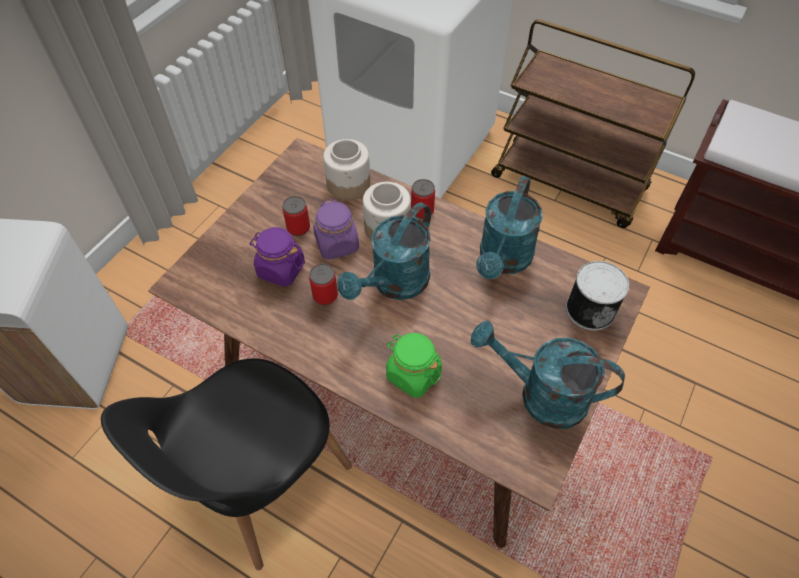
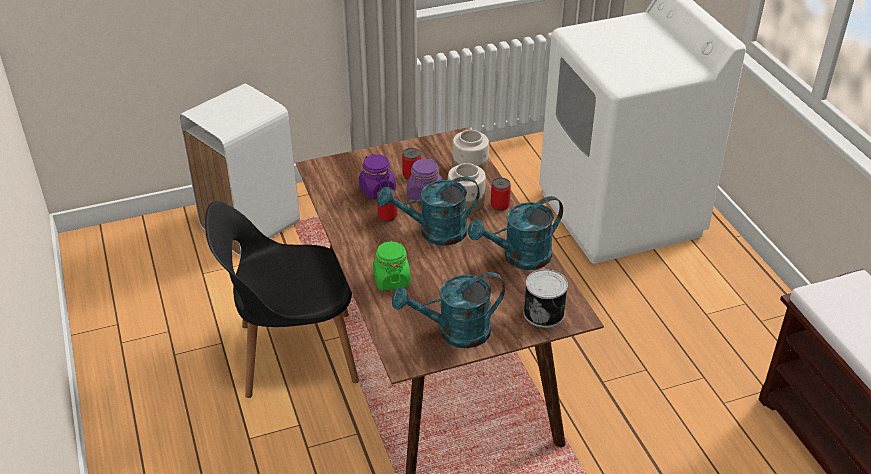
camera: 40 degrees right, 15 degrees down
turquoise watering can [471,321,625,429] -> turquoise watering can turned 75 degrees counterclockwise [392,272,505,348]
brown cart [491,19,695,228] -> none

